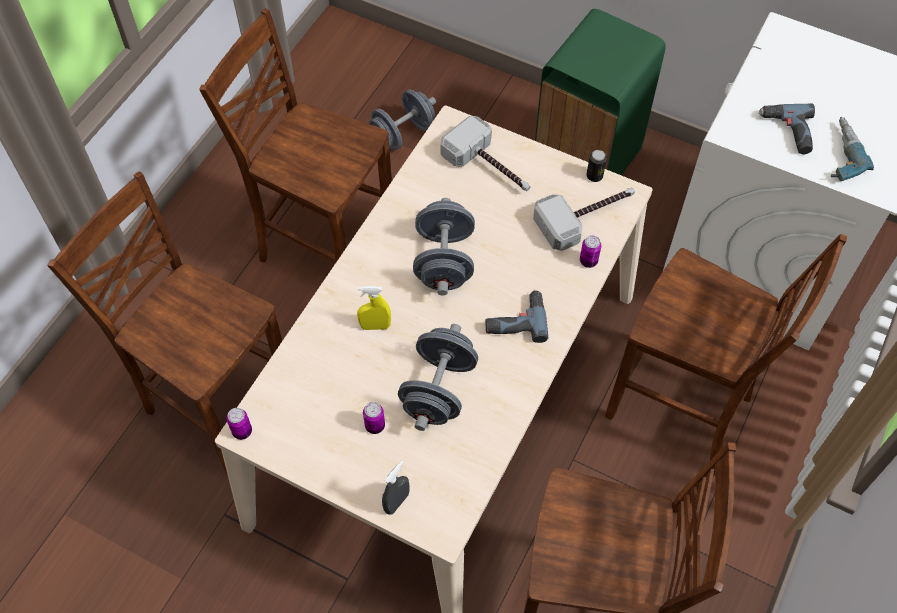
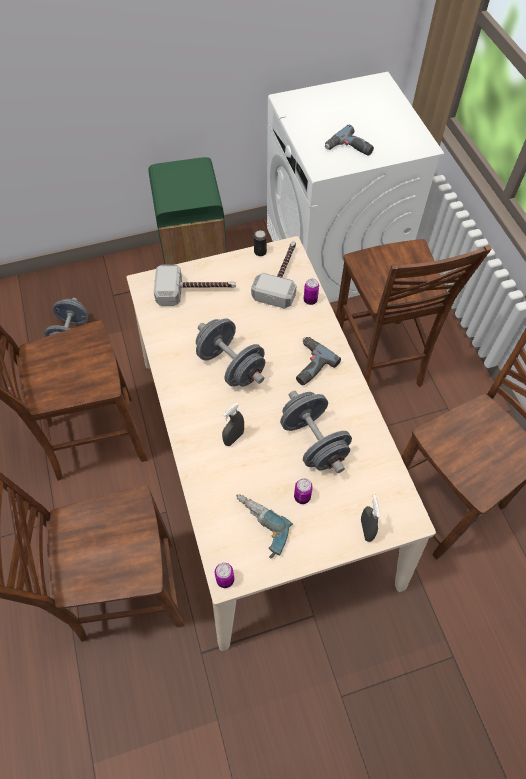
camera: 45 degrees left, 0 degrees up
yellow spray bottle [357,286,391,330] -> grey spray bottle [222,403,244,446]
brown chair [605,234,847,460] -> brown chair turned 90 degrees clockwise [336,239,491,387]
power drill [831,117,874,181] -> power drill moved to [236,494,293,559]

